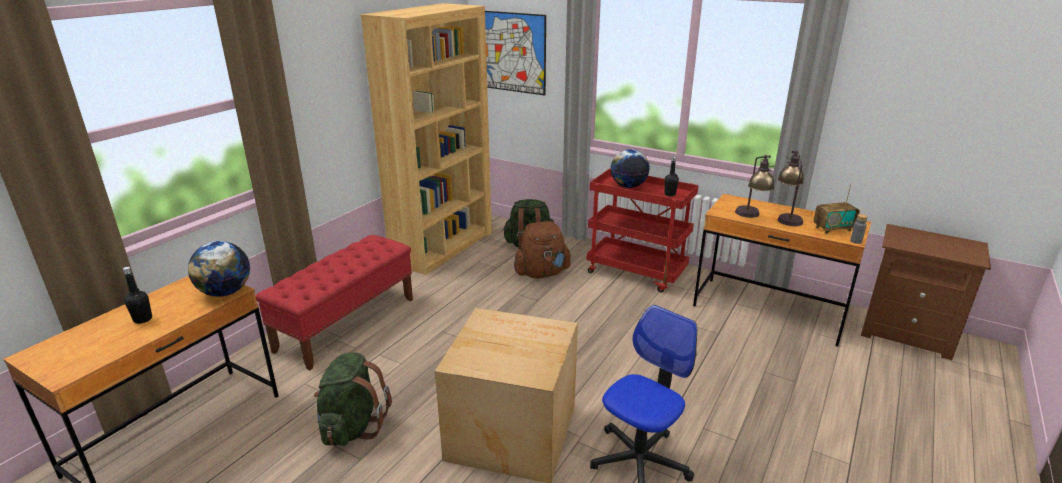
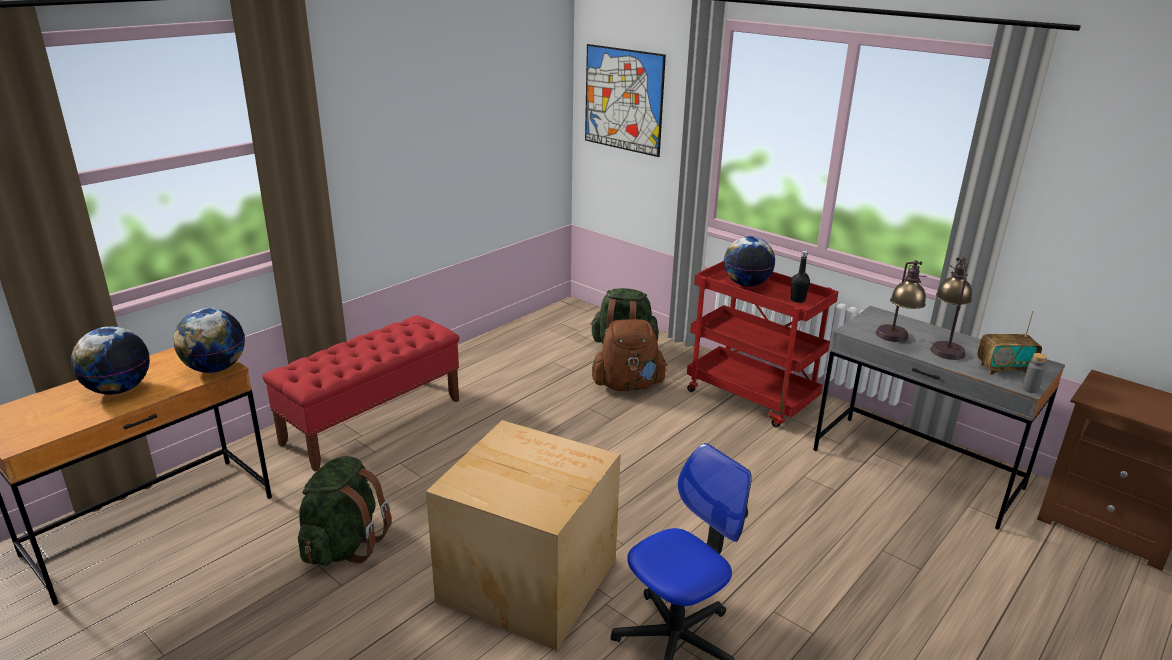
camera: 10 degrees right, 0 degrees up
black bottle [123,267,152,324] -> globe [71,326,150,395]
brown bookcase [361,3,492,275] -> none
brown desk [693,194,871,346] -> grey desk [813,306,1065,530]

